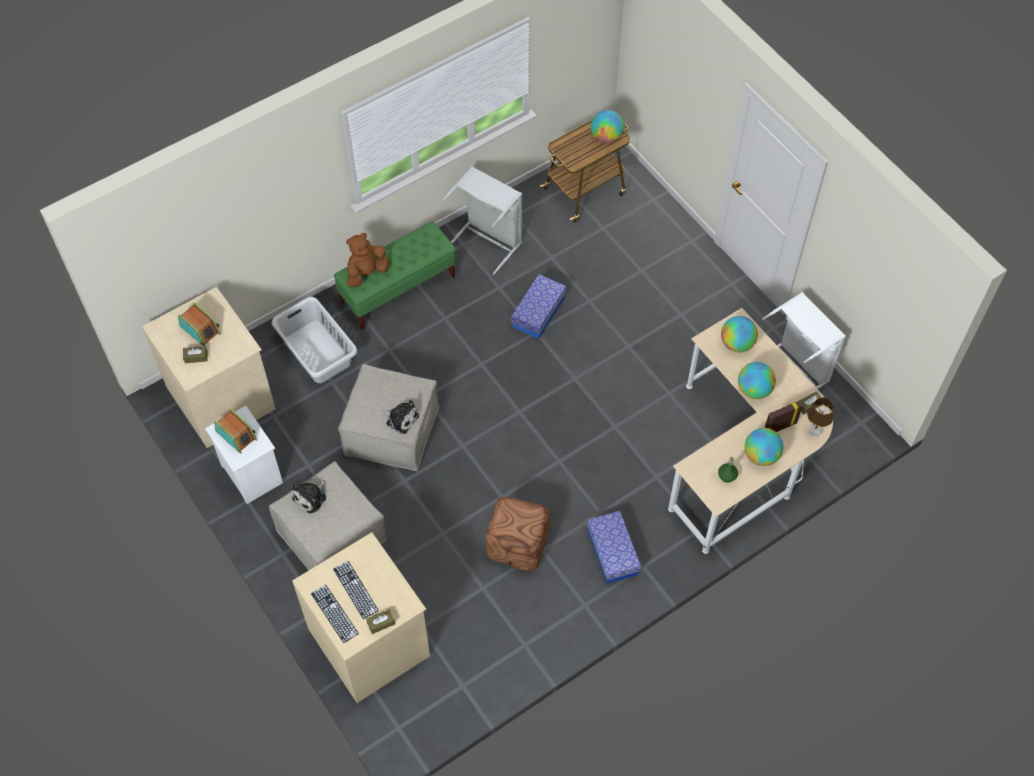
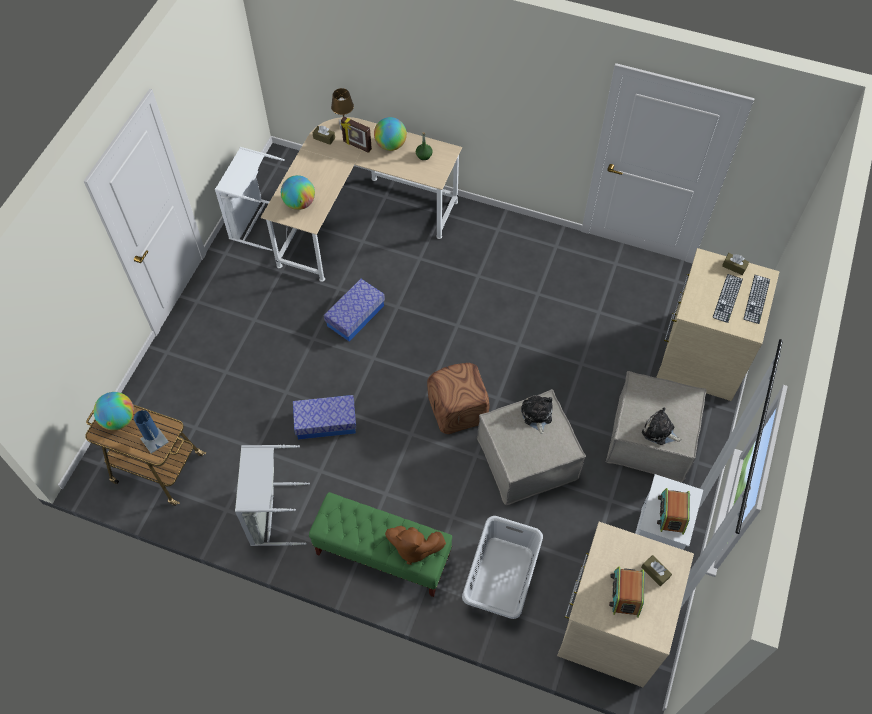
camera: 125 degrees left, 0 degrees up
plush toy [292,480,326,513] -> plush toy turned 150 degrees counterclockwise [642,408,682,445]
brown ottoman [486,497,551,571] -> brown ottoman moved to [427,363,490,434]
storage box [587,511,641,584] -> storage box moved to [324,279,385,341]
globe [738,362,776,399] -> none
none -> blue table lamp [134,410,169,454]

